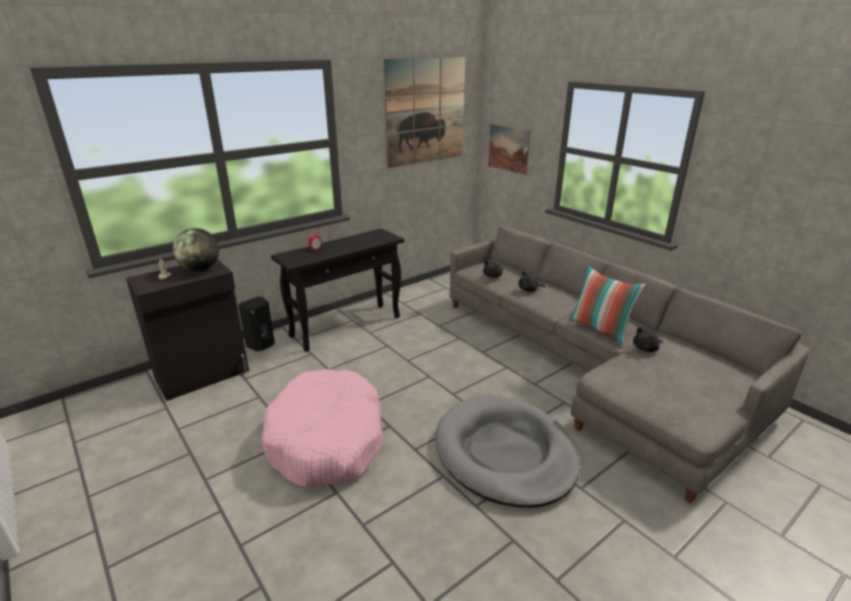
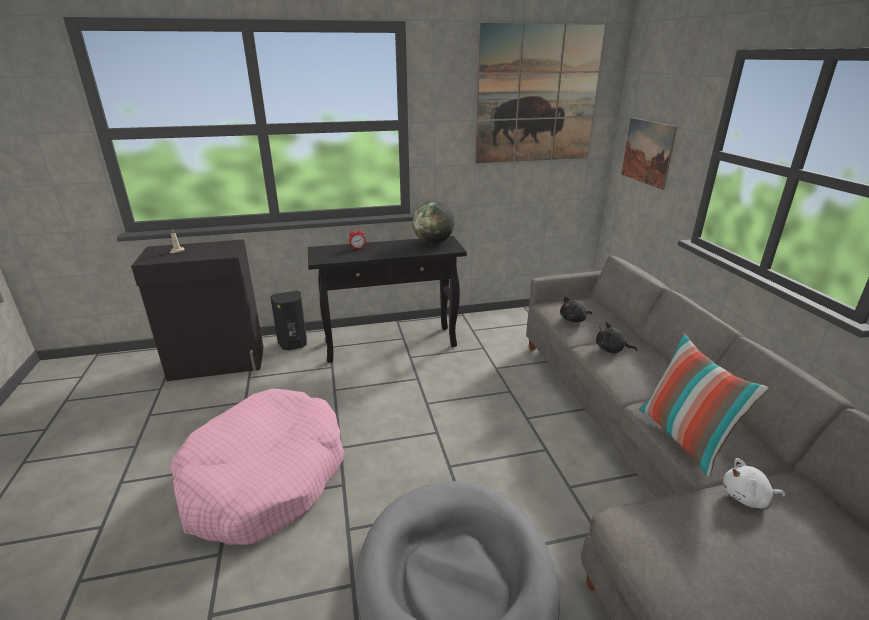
camera: 25 degrees right, 0 degrees up
globe [173,228,219,271] -> globe moved to [412,201,454,244]
black plush toy [633,328,662,352] -> white plush toy [723,458,785,509]

